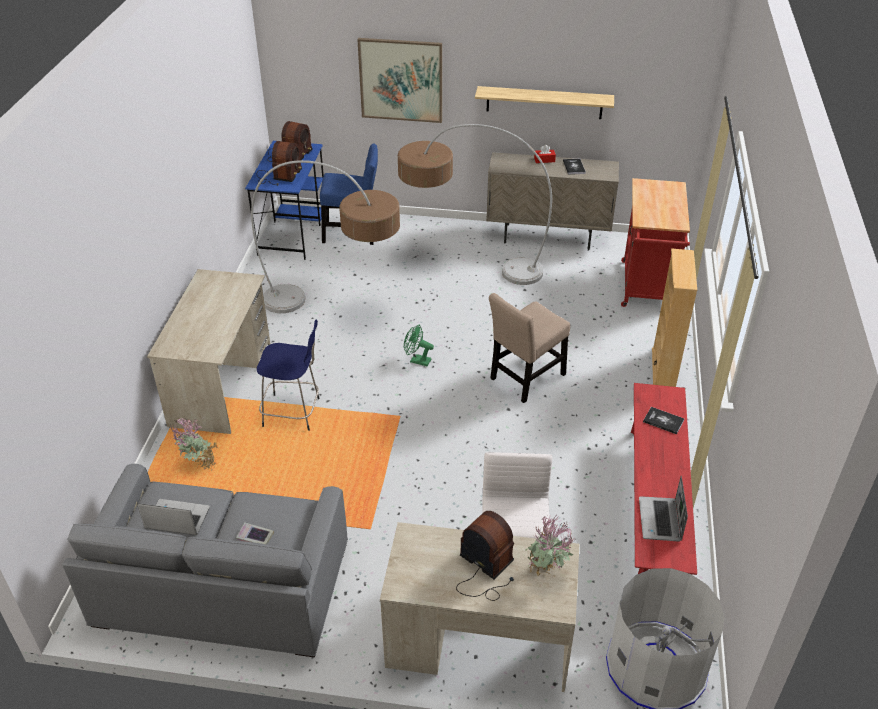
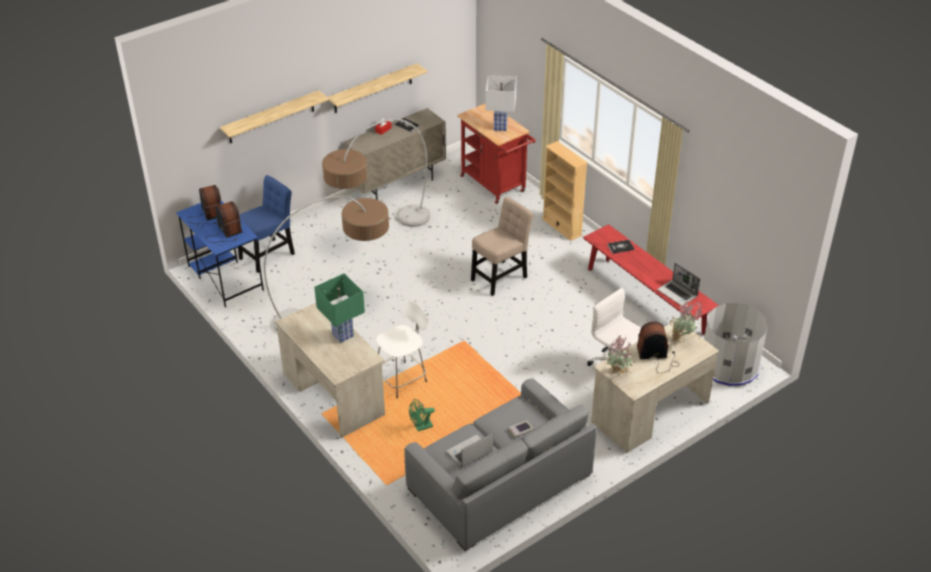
camera: 45 degrees left, 0 degrees up
potted plant [170,419,218,471] -> potted plant moved to [604,336,635,375]
blue stool [257,320,320,431] -> white stool [376,300,428,399]
picture [357,38,442,123] -> shelf [220,90,329,143]
green fan [404,325,434,366] -> green fan moved to [409,399,435,431]
beige chair [489,293,570,403] -> beige chair turned 135 degrees counterclockwise [471,196,534,296]
none -> green table lamp [314,274,365,343]
none -> white table lamp [485,75,517,131]

